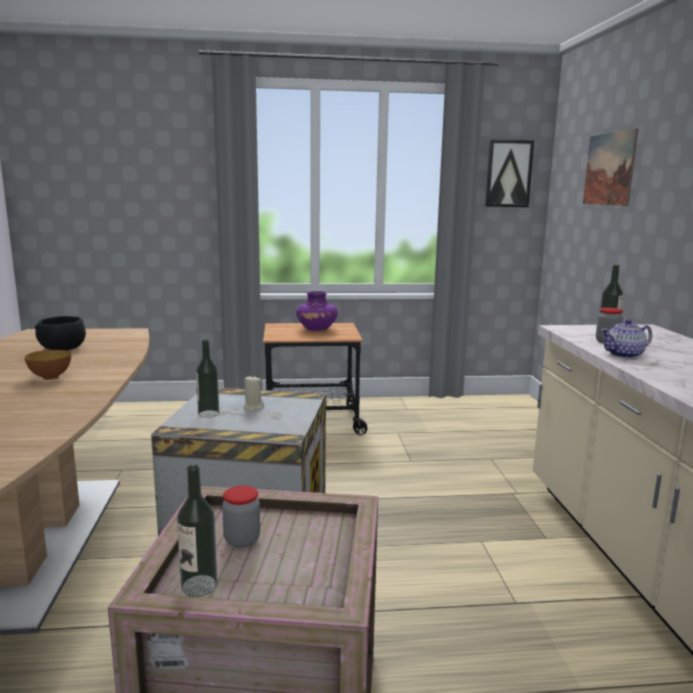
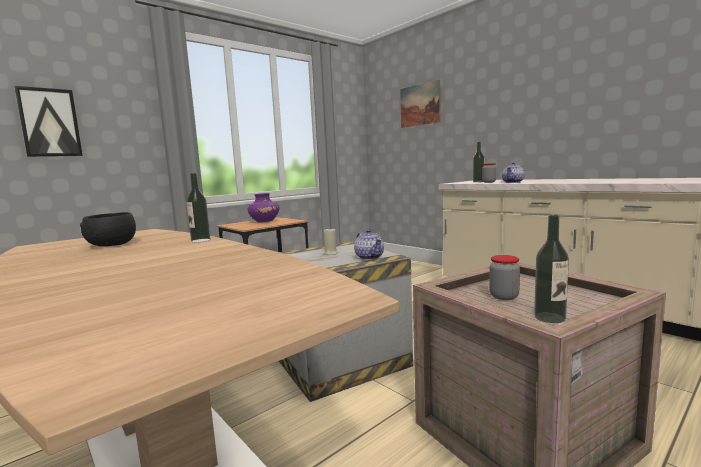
camera: 35 degrees left, 5 degrees down
bowl [24,350,71,380] -> none
bottle [196,340,219,418] -> bottle moved to [186,173,210,242]
picture [485,139,534,207] -> picture moved to [14,86,83,157]
none -> teapot [354,229,384,260]

